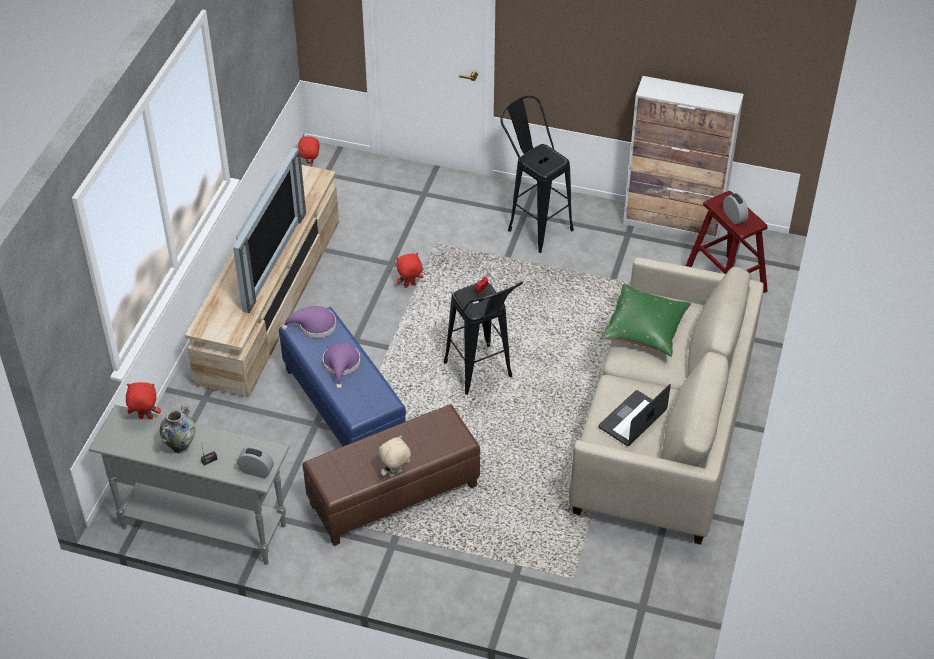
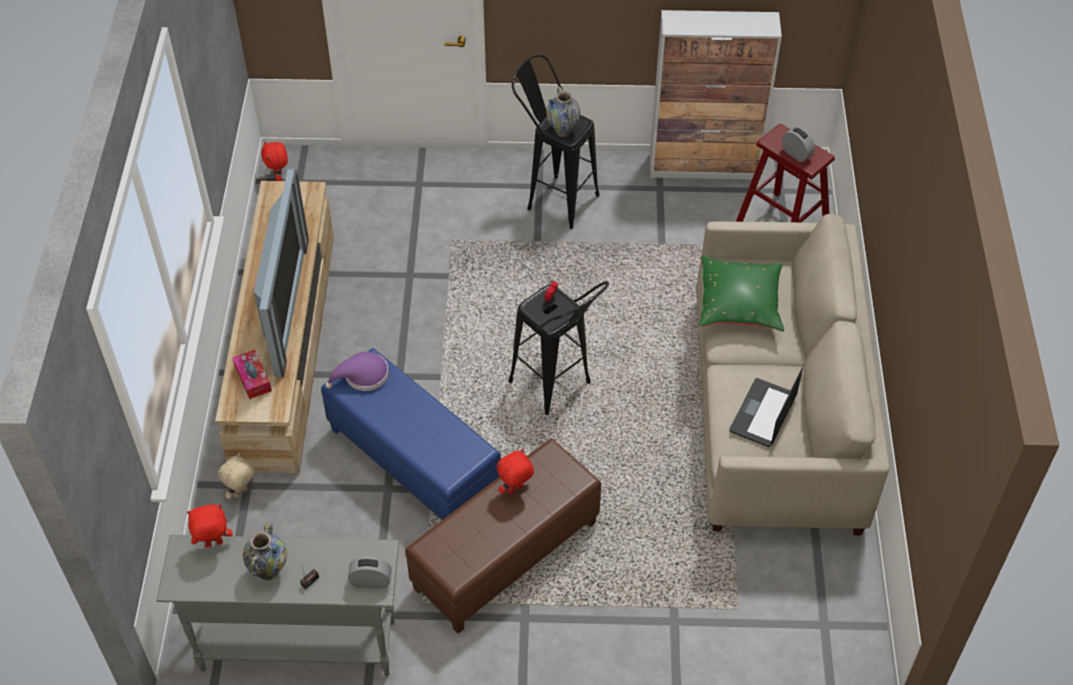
camera: 15 degrees left, 5 degrees up
purple hat [323,343,360,389] -> none
beige plush toy [379,436,411,477] -> beige plush toy moved to [218,453,254,499]
red plush toy [396,253,423,288] -> red plush toy moved to [497,449,534,494]
none -> tissue box [233,350,272,399]
none -> vase [546,86,580,137]

